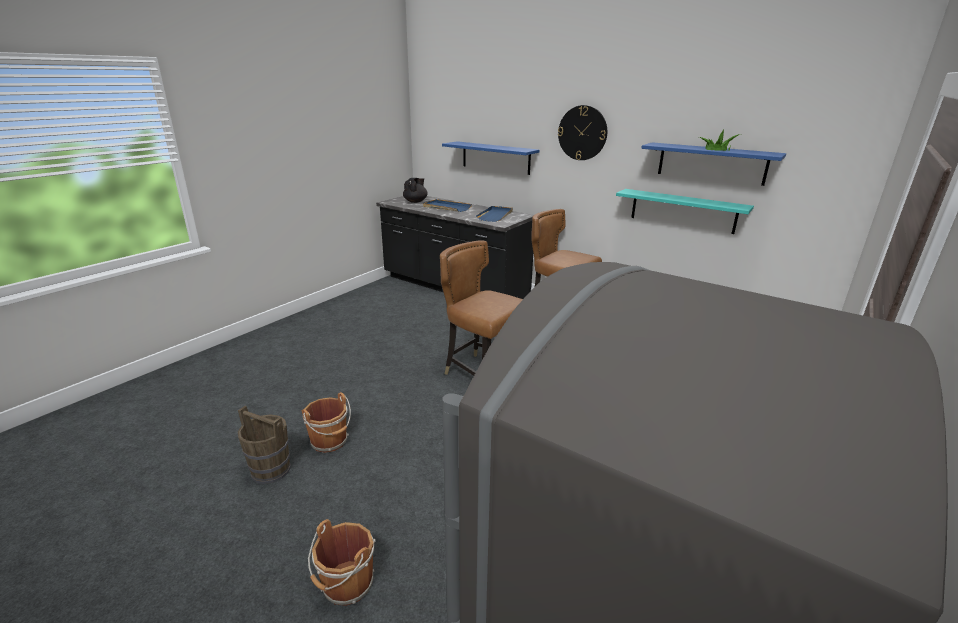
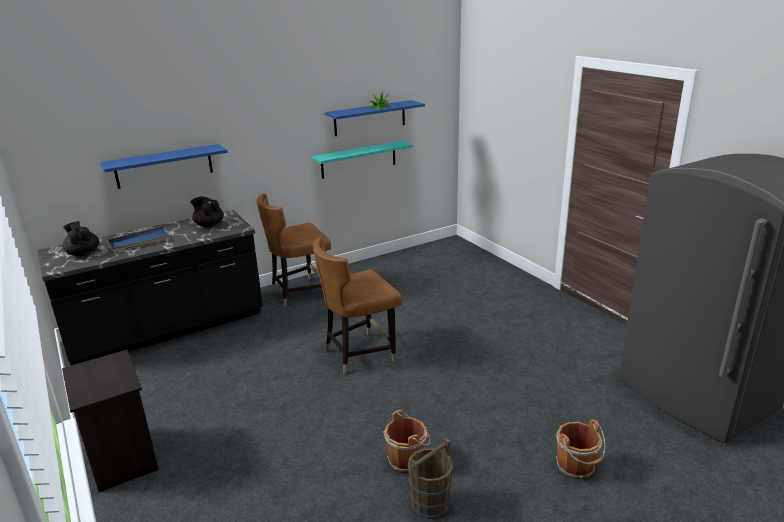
camera: 65 degrees left, 0 degrees up
blue tray [476,206,513,222] -> black teapot [190,196,224,228]
wall clock [558,105,607,160] -> none
none -> black nightstand [62,350,159,492]

